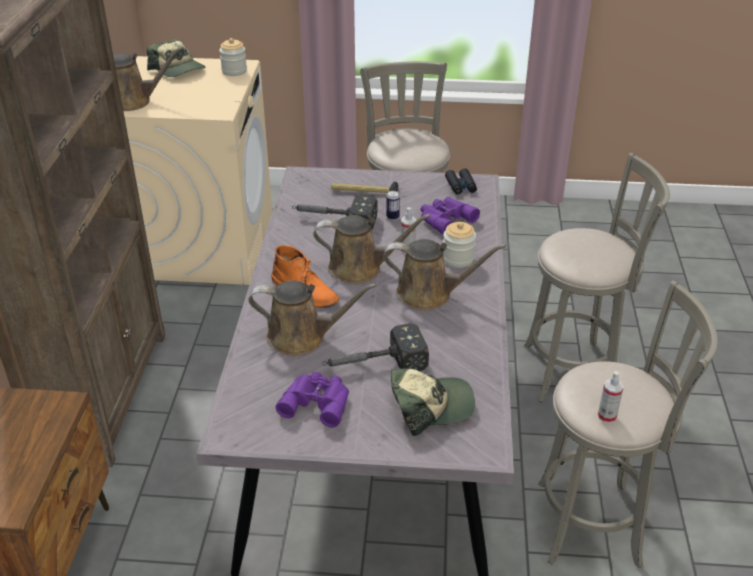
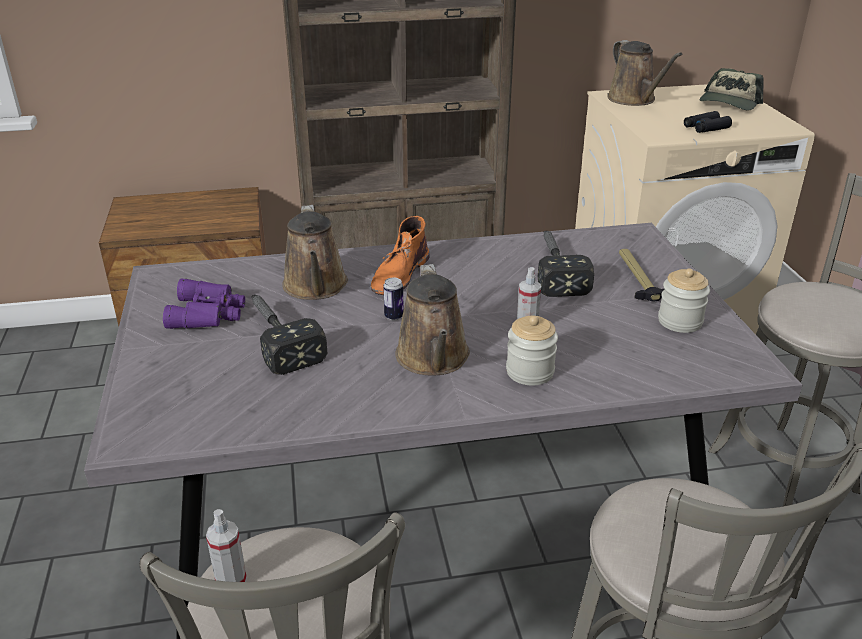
camera: 75 degrees right, 5 degrees down
jar [219,38,247,76] -> jar moved to [658,268,710,333]
brown watering can [313,214,431,284] -> none
can [386,191,400,220] -> can moved to [383,277,404,320]
cap [391,368,475,436] -> none
purple binoculars [421,197,480,234] -> none
black binoculars [445,168,477,194] -> black binoculars moved to [684,111,732,133]

